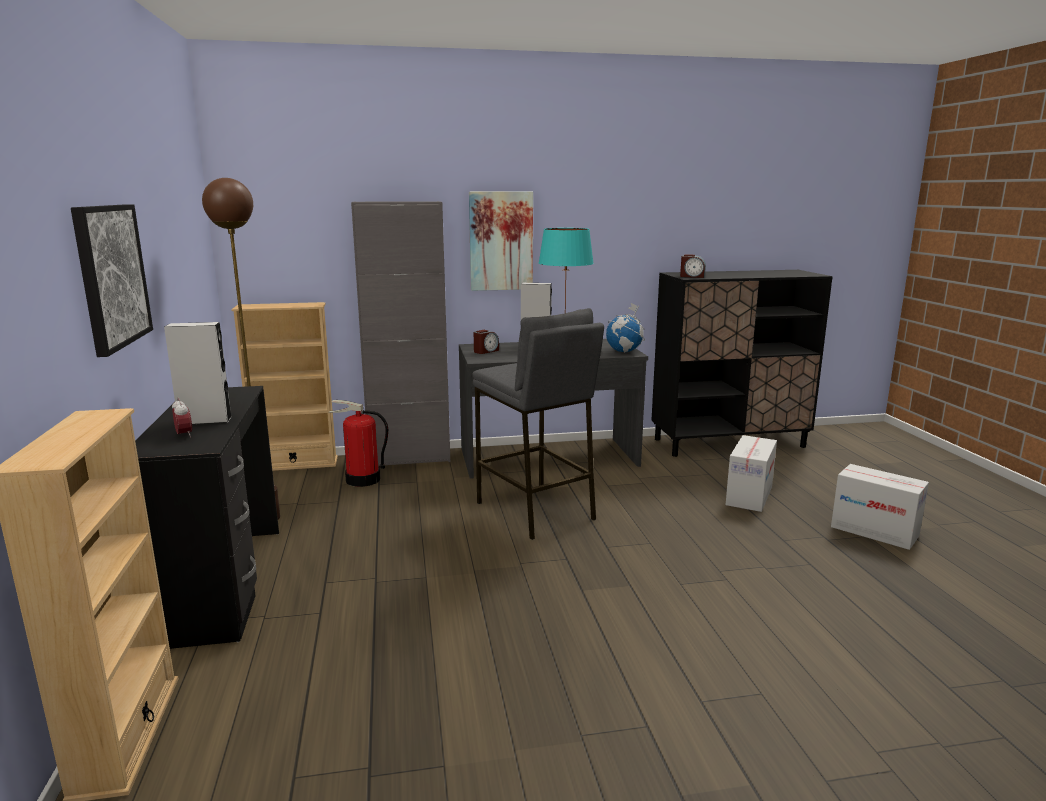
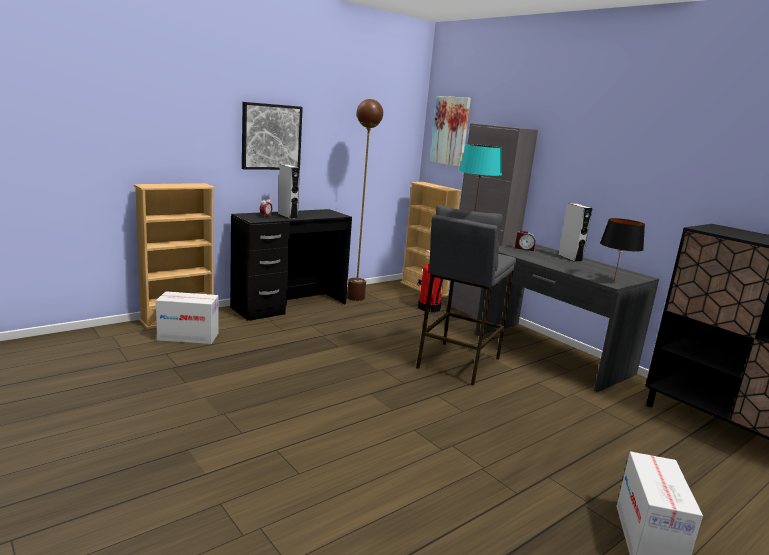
camera: 60 degrees right, 0 degrees up
picture [469,192,533,291] -> picture moved to [430,96,471,167]
globe [606,303,645,353] -> black table lamp [600,218,645,281]
alarm clock [680,254,706,278] -> none
cardboard box [726,435,777,512] -> cardboard box moved to [156,291,219,344]

